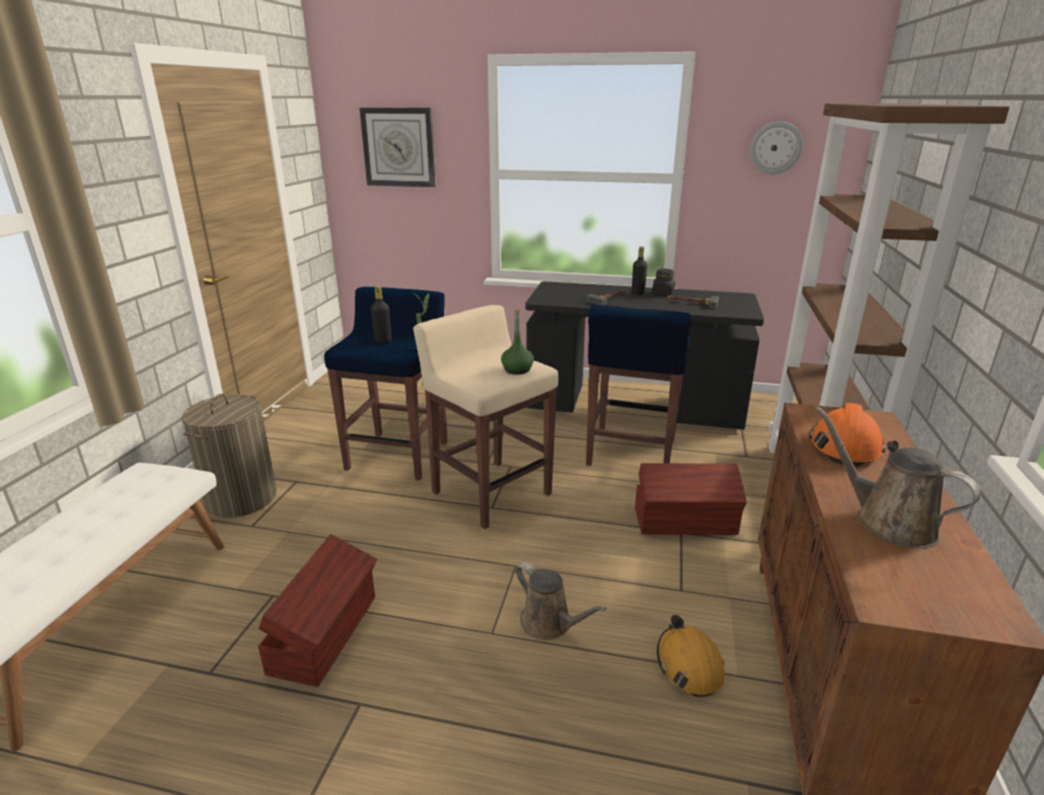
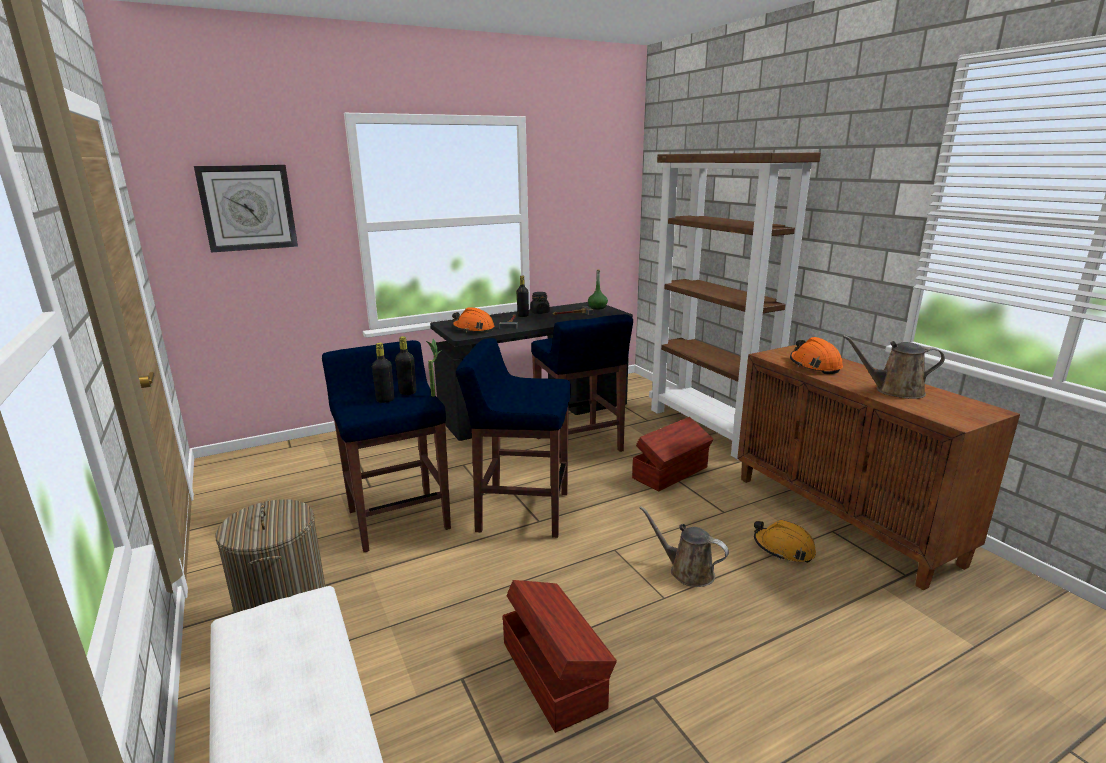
camera: 40 degrees left, 5 degrees down
beige stool [413,305,559,529] -> blue stool [456,338,571,538]
green bottle [501,309,534,374] -> green bottle moved to [588,269,608,309]
brown watering can [515,562,607,640] -> brown watering can turned 150 degrees counterclockwise [640,506,729,587]
wall clock [750,121,803,174] -> none
none -> black bottle [395,336,416,395]
none -> orange hard hat [452,307,494,333]

